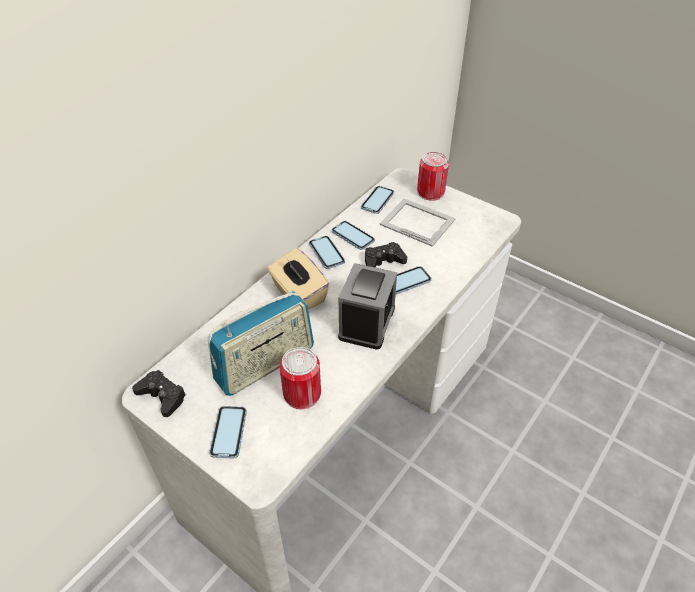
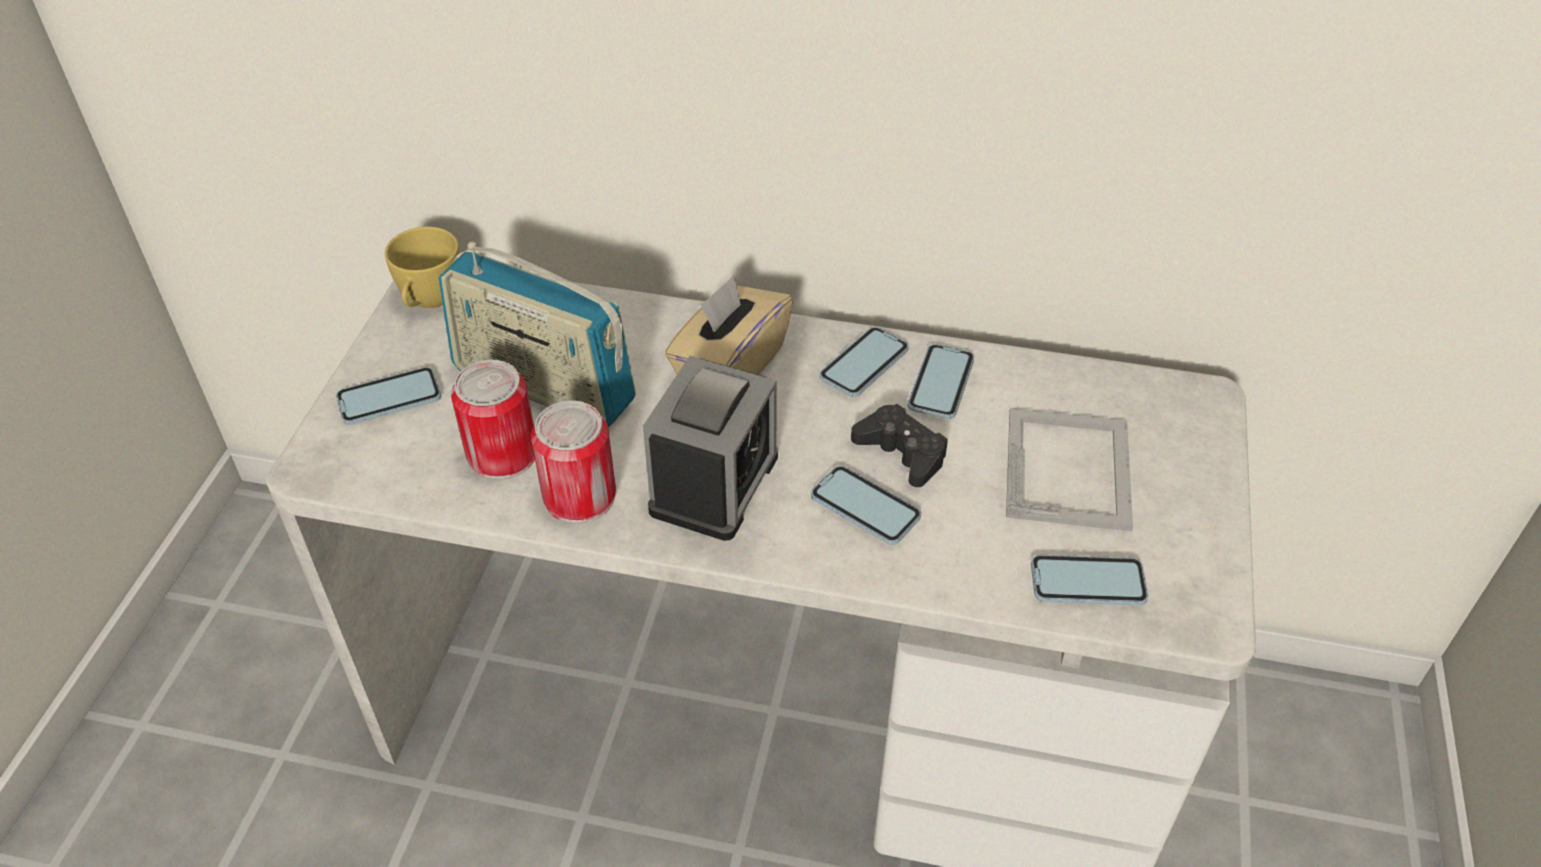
camera: 65 degrees right, 0 degrees up
black game controller [132,370,186,417] -> yellow cup [385,227,460,308]
alarm clock [338,263,397,350] -> alarm clock turned 60 degrees counterclockwise [643,356,778,541]
phone [361,186,394,214] -> phone moved to [1031,555,1148,605]
can [417,152,449,201] -> can moved to [531,400,616,524]

